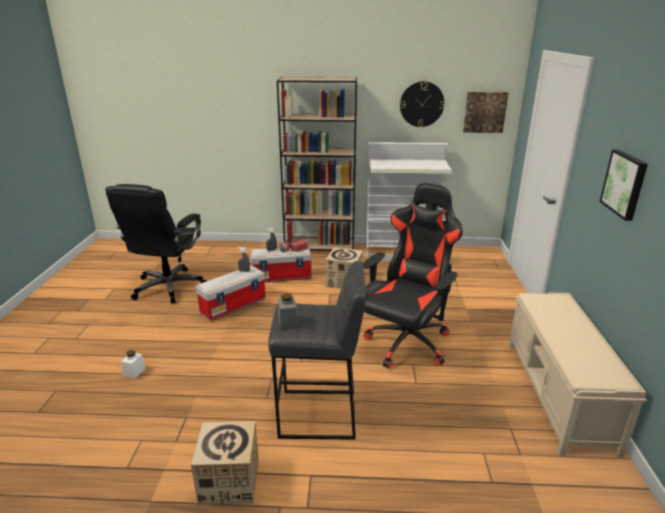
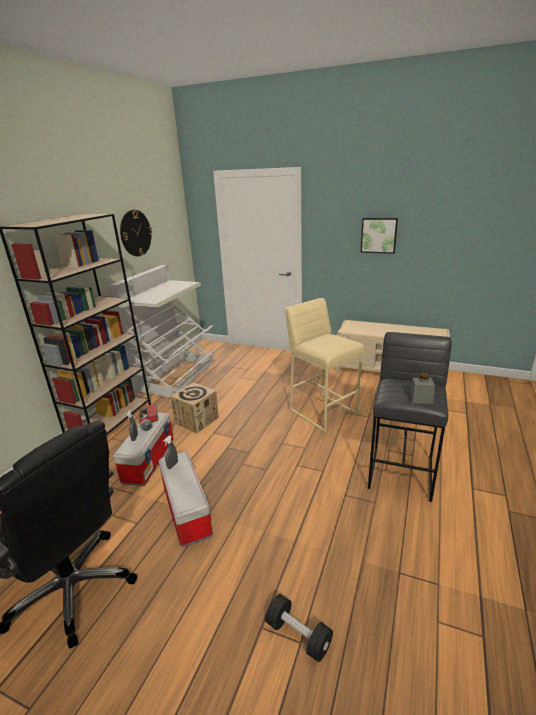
camera: 70 degrees left, 0 degrees up
white jar [121,350,146,379] -> black dumbbell [265,594,333,662]
cardboard box [191,421,259,505] -> none
black office chair [363,183,463,369] -> beige stool [285,298,364,432]
picture [463,92,509,133] -> none

